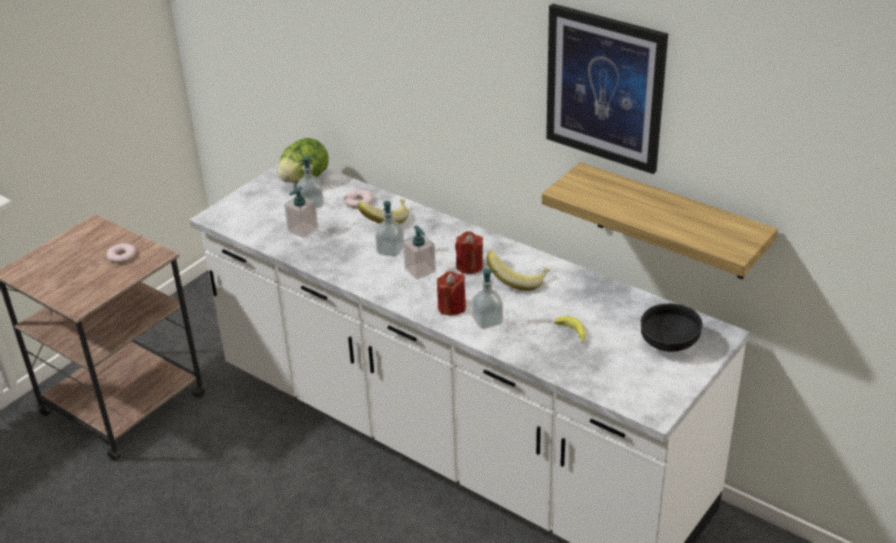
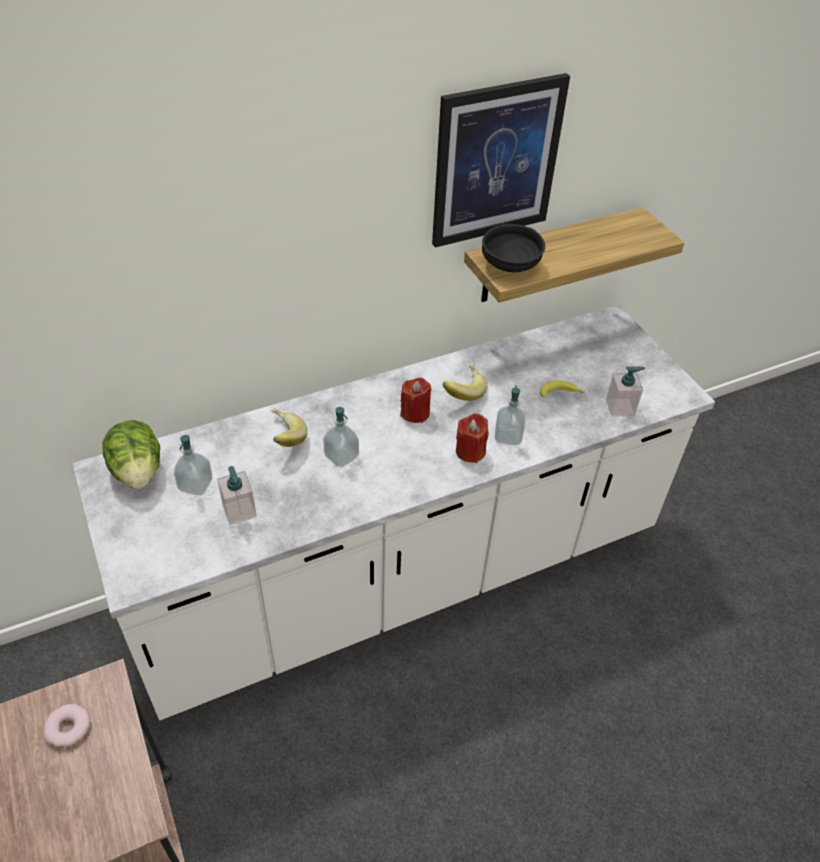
camera: 65 degrees left, 10 degrees up
donut [344,190,373,208] -> none
soap dispenser [403,226,436,280] -> soap dispenser moved to [606,367,645,417]
black bowl [640,303,703,352] -> black bowl moved to [482,224,545,272]

